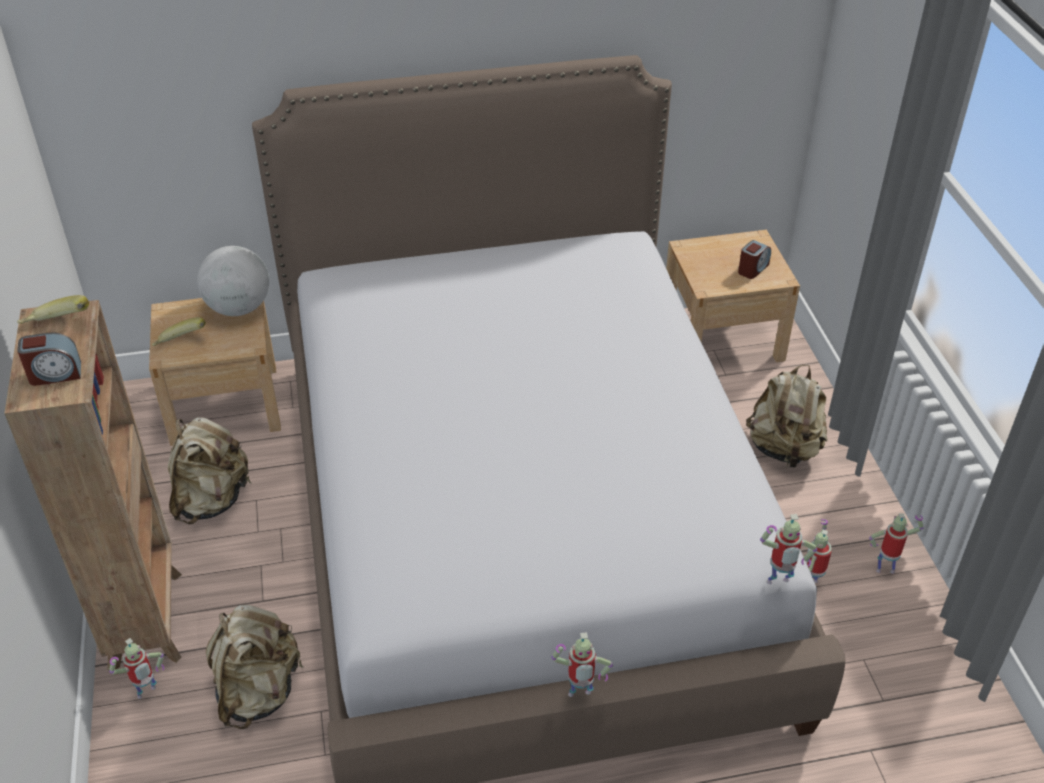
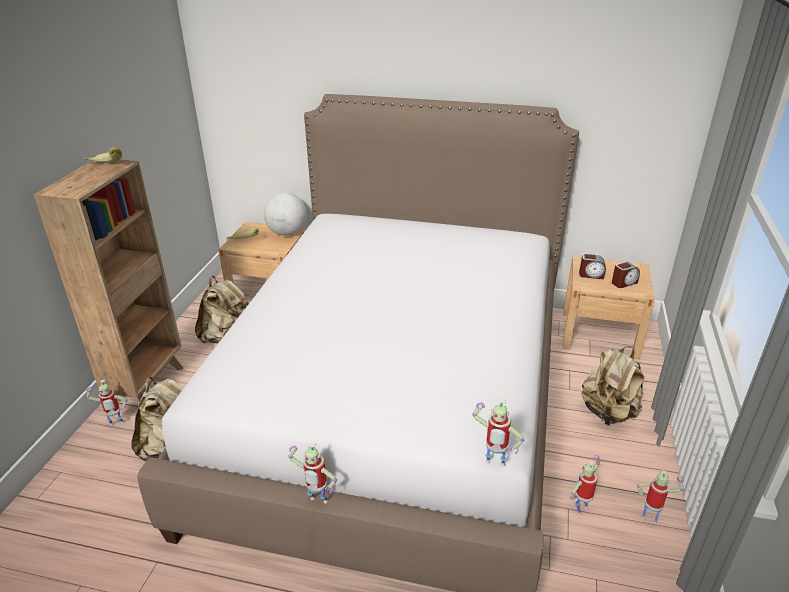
camera: 25 degrees right, 10 degrees down
alarm clock [17,332,81,386] -> alarm clock moved to [579,254,606,279]

